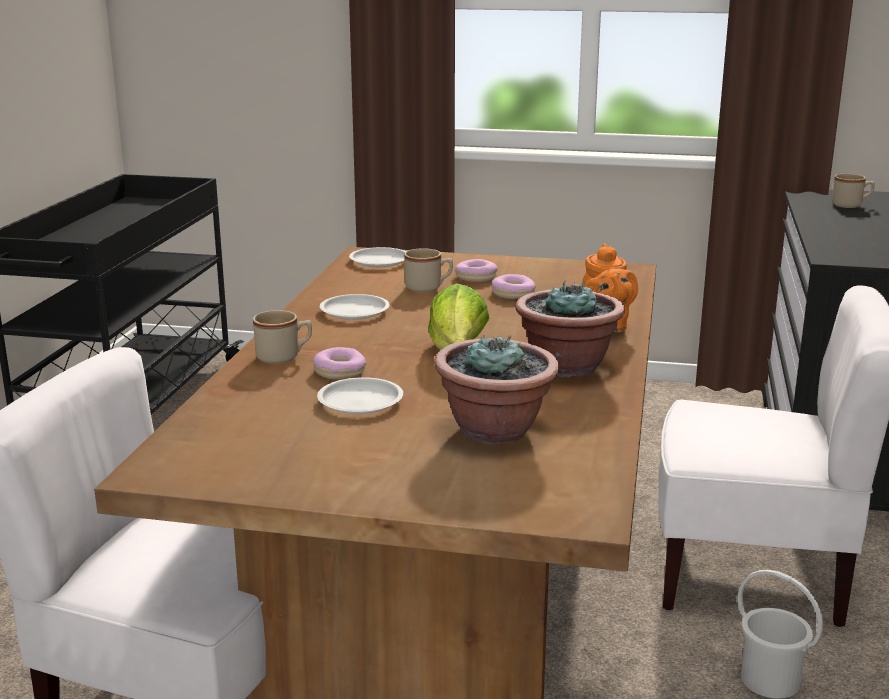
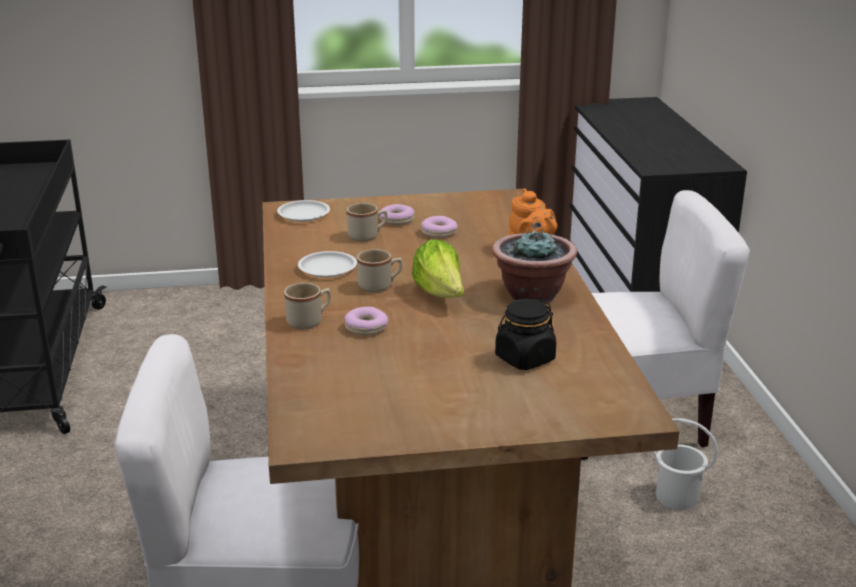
camera: 20 degrees left, 5 degrees up
white plate [317,377,403,414] -> none
potted plant [434,335,559,444] -> black jar [495,299,556,370]
beige mug [832,174,875,208] -> beige mug moved to [357,249,402,293]

